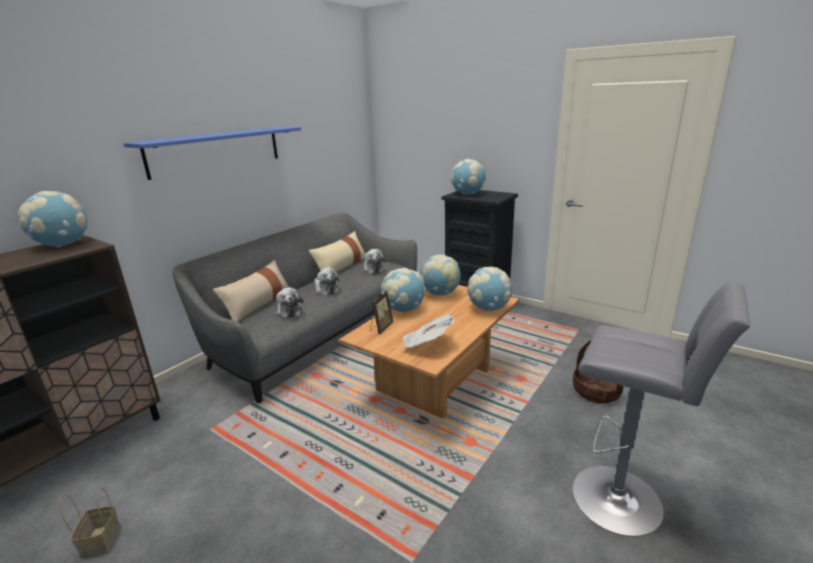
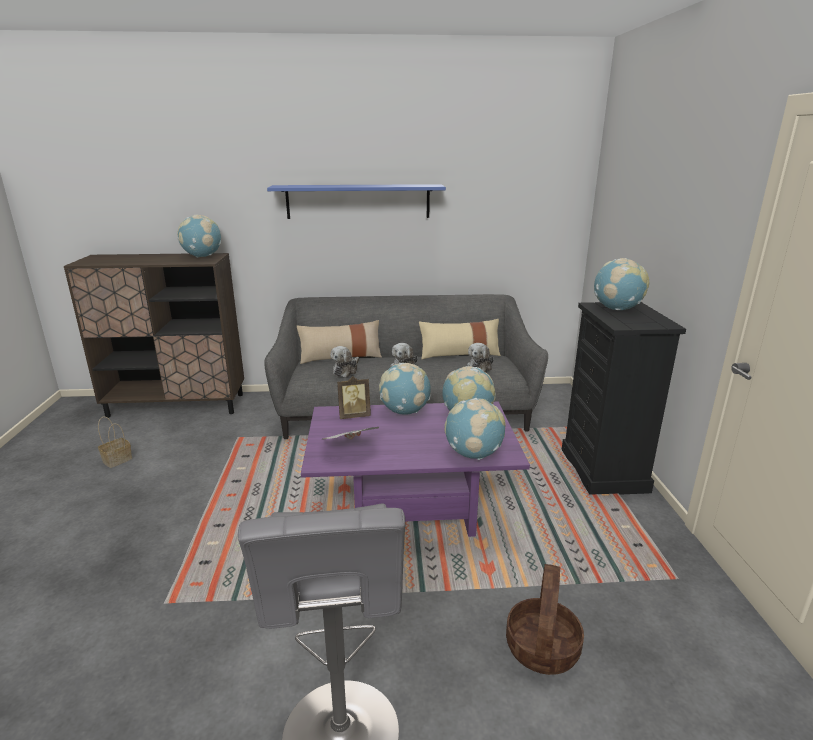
camera: 50 degrees right, 0 degrees up
brown coffee table [339,285,519,419] -> purple coffee table [301,402,530,537]

